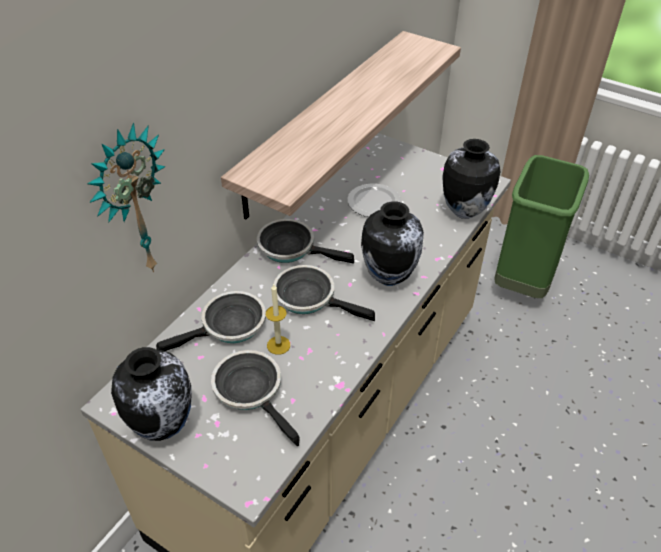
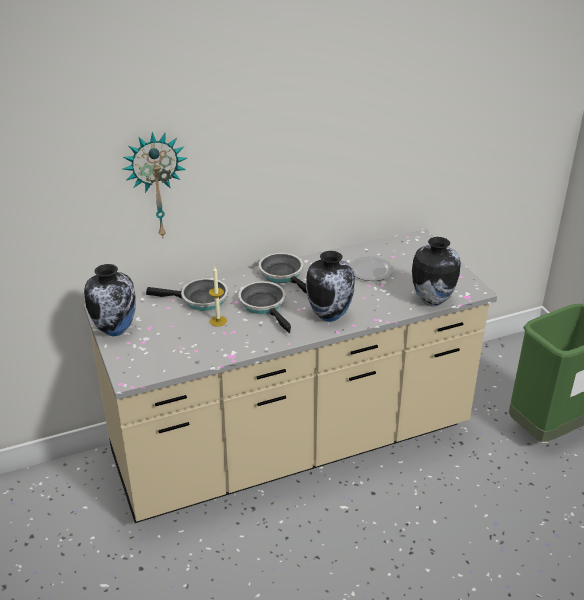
camera: 35 degrees right, 10 degrees down
frying pan [211,350,300,447] -> none
shelf [221,31,461,219] -> none

